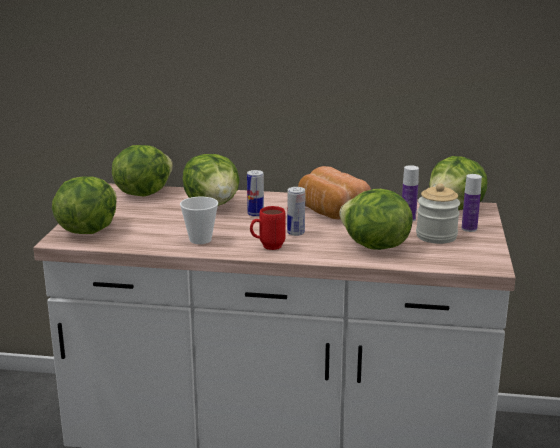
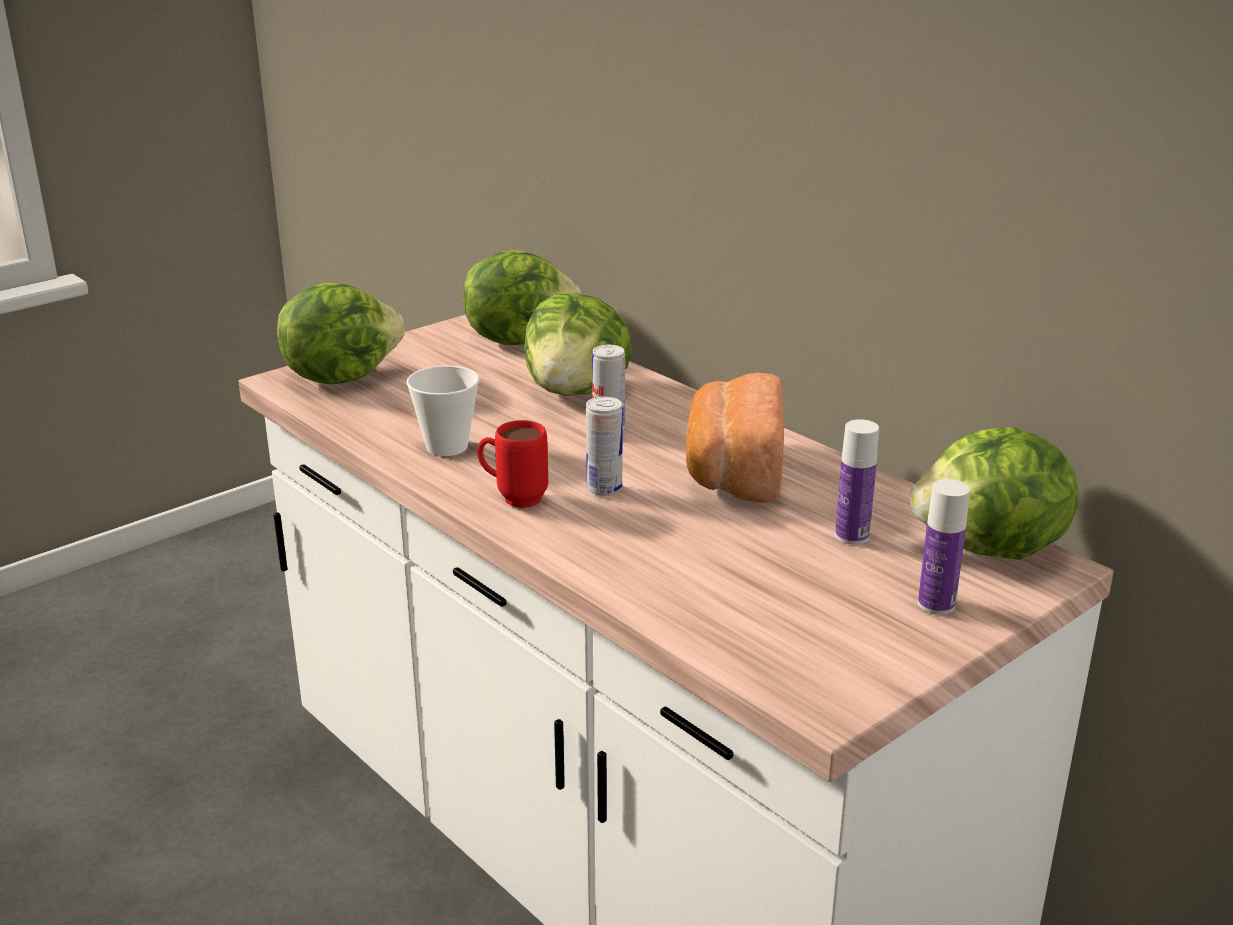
camera: 40 degrees right, 5 degrees up
lettuce [339,189,413,250] -> none
jar [416,184,460,244] -> none

